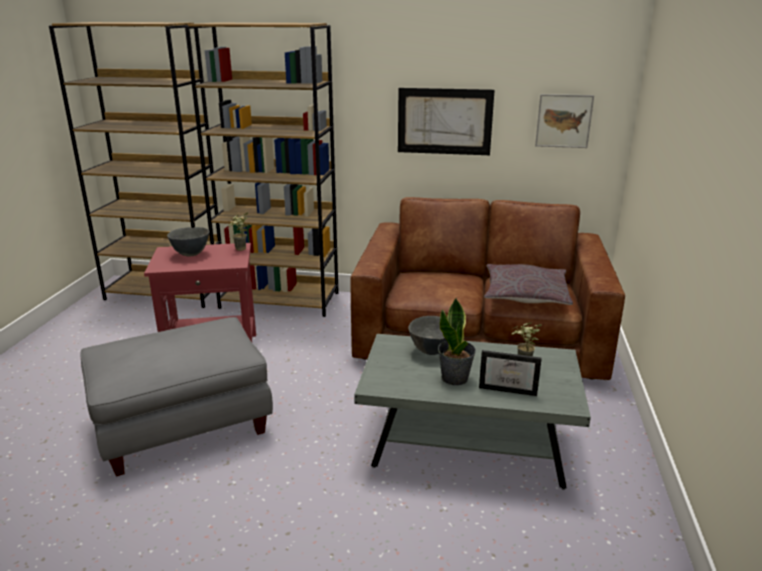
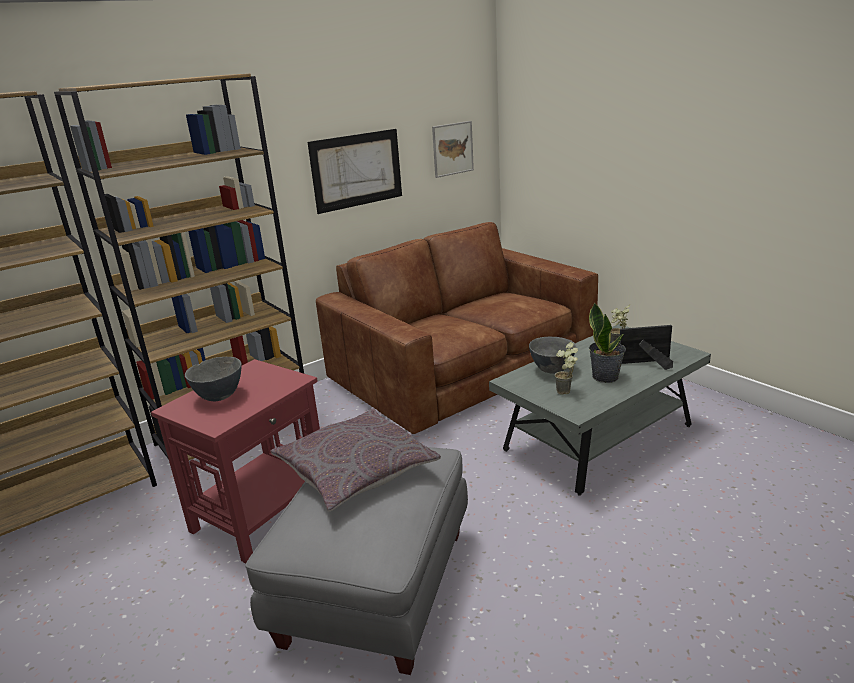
camera: 45 degrees left, 0 degrees up
potted plant [228,213,248,251] -> potted plant moved to [555,342,578,394]
picture frame [479,350,542,396] -> picture frame turned 150 degrees counterclockwise [619,325,673,370]
grey pillow [484,264,573,305] -> grey pillow moved to [271,408,441,512]

